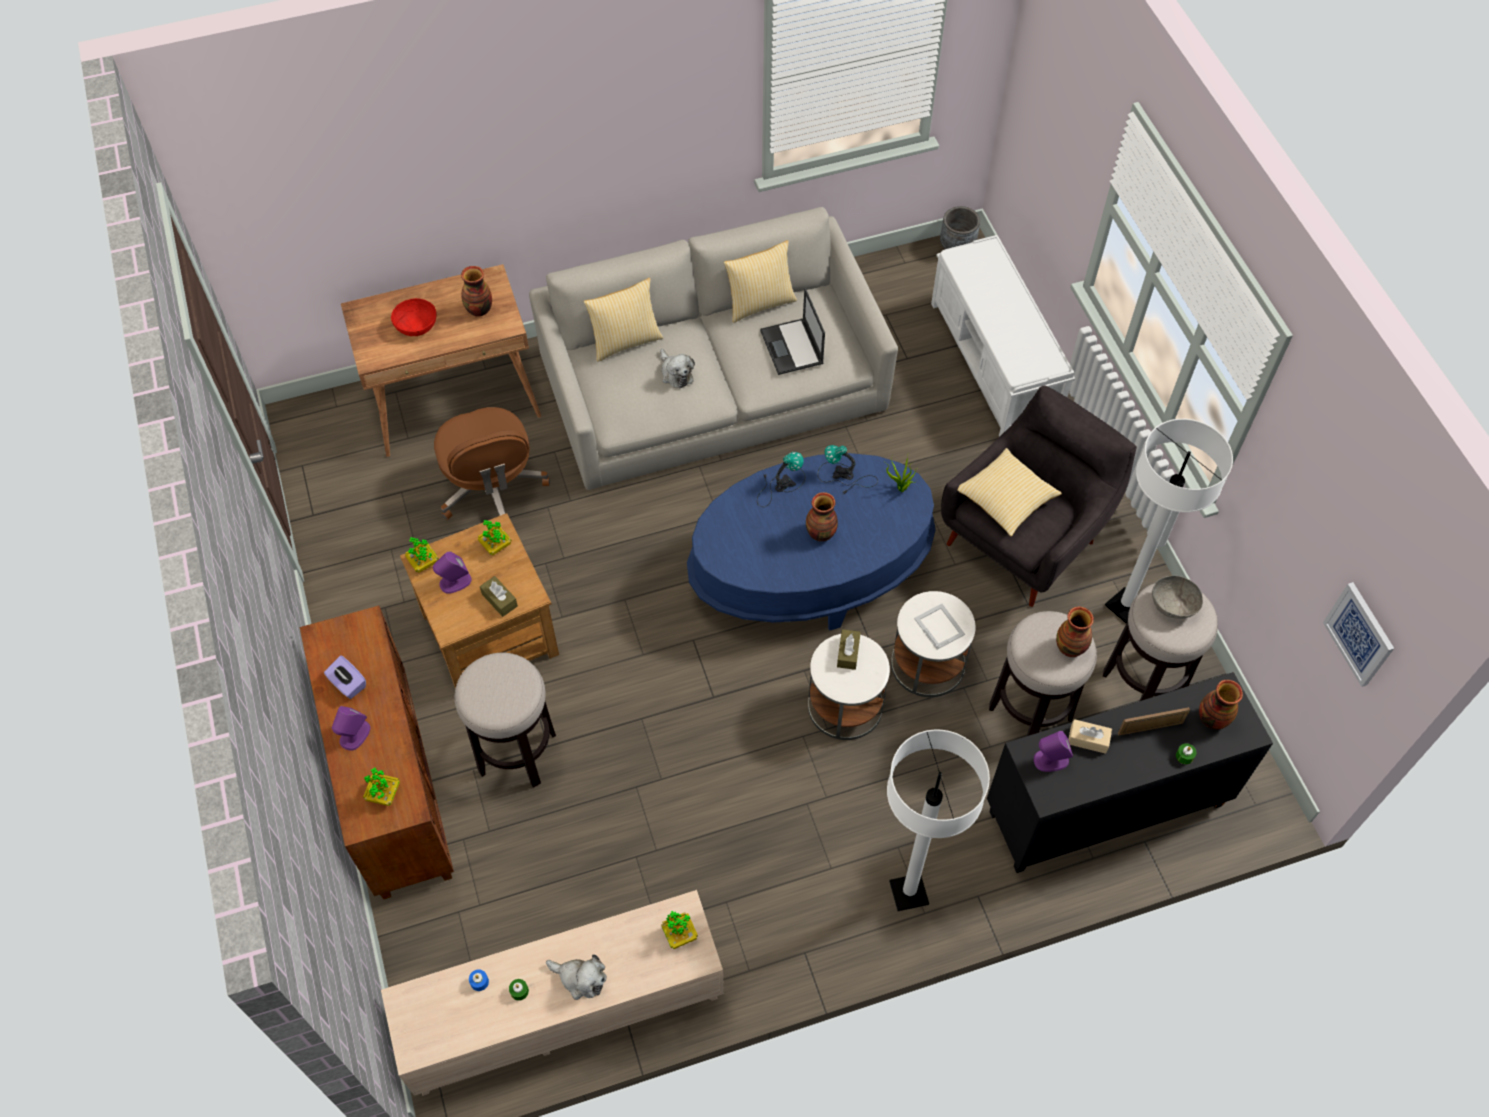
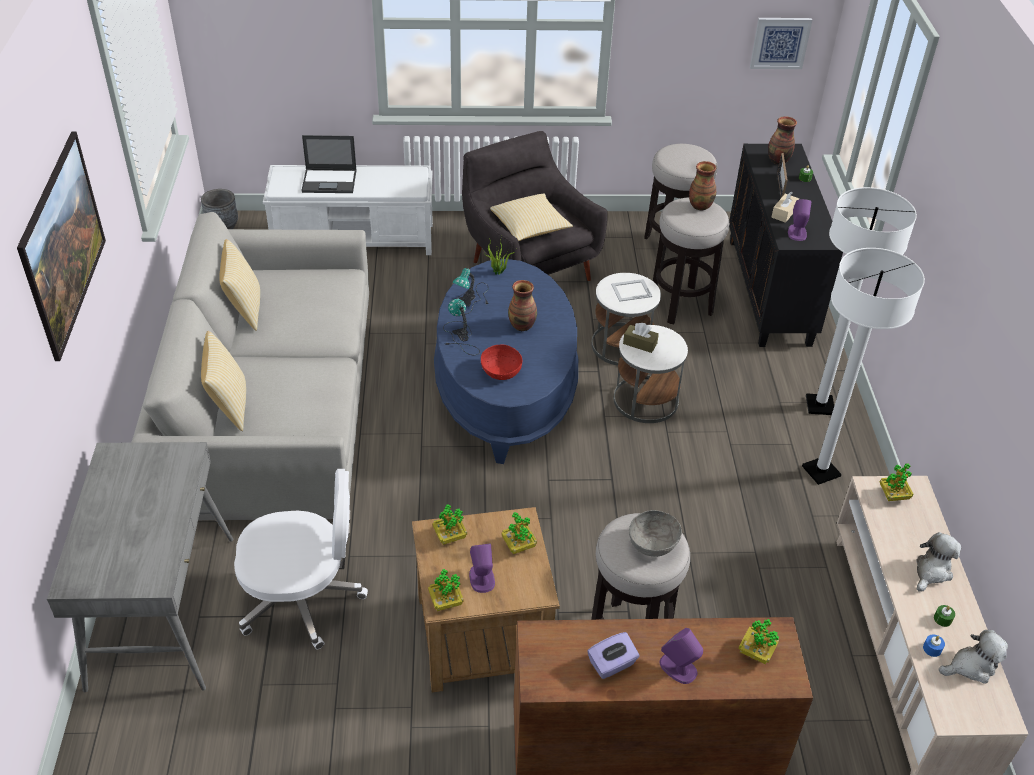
camera: 75 degrees left, 15 degrees down
brown desk [341,264,541,457] -> grey desk [47,442,234,692]
red bowl [391,298,437,336] -> red bowl moved to [481,344,522,380]
brown office chair [434,407,550,520] -> white office chair [234,469,368,649]
vase [461,266,492,317] -> none
brown tissue box [480,576,518,617] -> potted plant [501,512,537,554]
plush toy [660,349,695,388] -> plush toy moved to [938,630,1008,684]
laptop [760,288,825,375] -> laptop moved to [301,135,357,193]
white floor lamp [1105,419,1233,623] -> white floor lamp moved to [802,248,925,485]
grey bowl [1152,576,1203,619] -> grey bowl moved to [629,510,682,557]
none -> picture [17,132,106,361]

